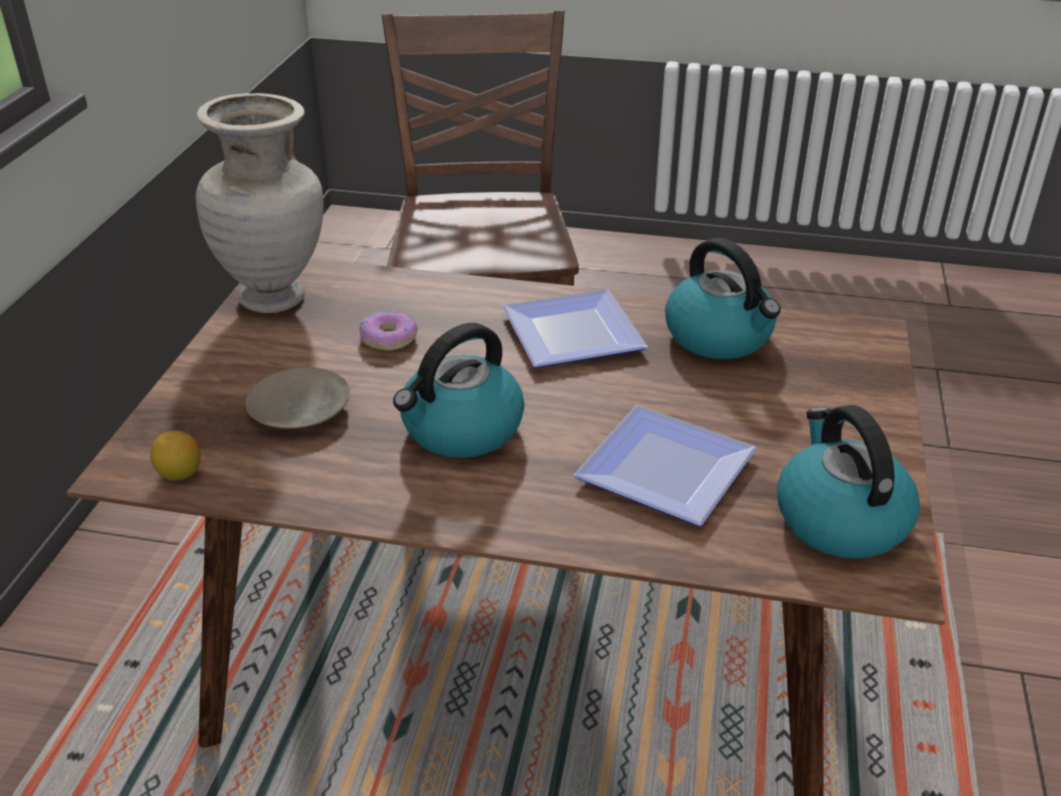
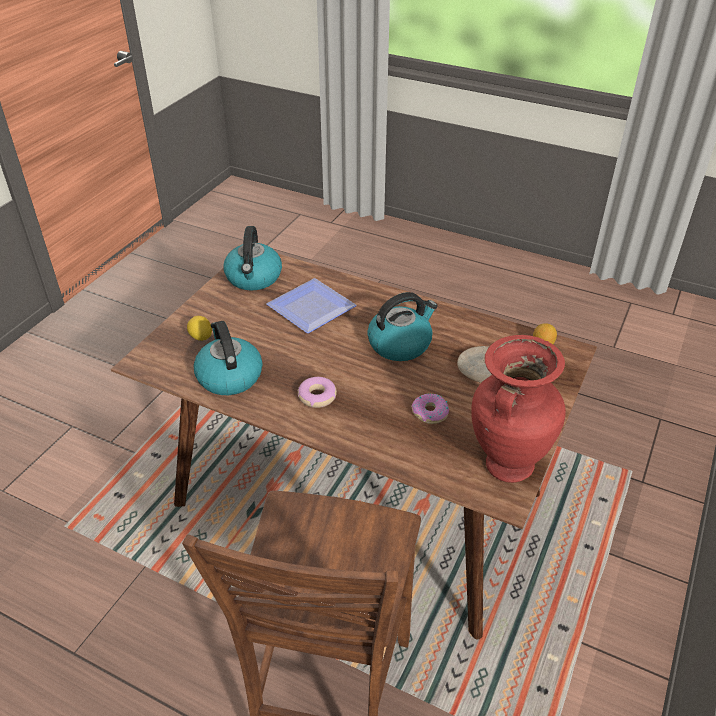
camera: 165 degrees left, 5 degrees up
beige vase [196,93,324,313] -> red vase [471,335,566,483]
plate [502,289,648,368] -> donut [297,377,337,408]
none -> lemon [187,316,212,341]

